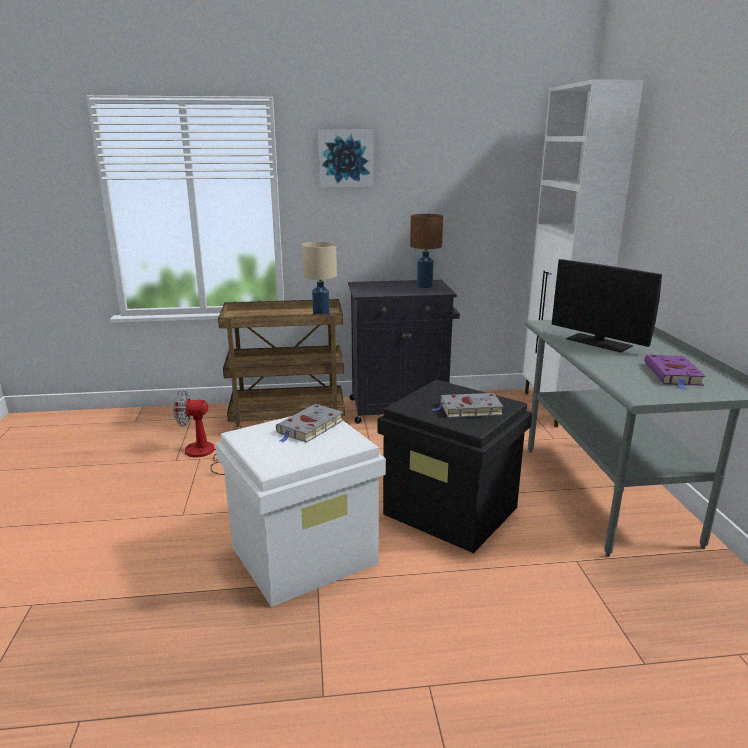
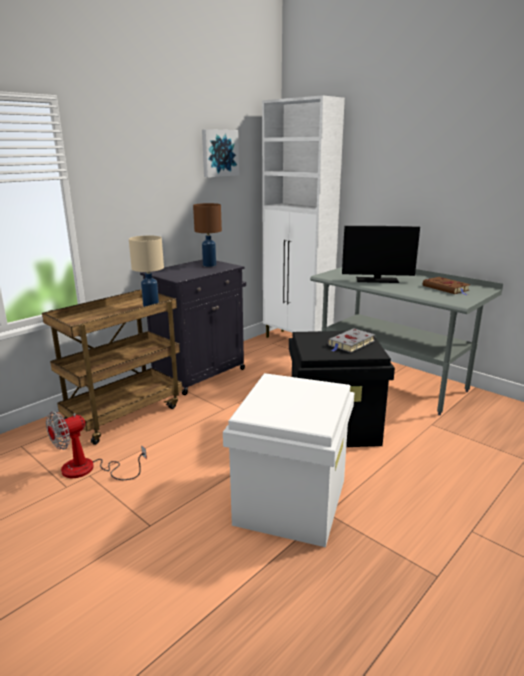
camera: 40 degrees left, 0 degrees up
grey book [276,404,344,443] -> none
picture [318,129,374,187] -> picture moved to [202,129,239,177]
purple book [644,354,706,390] -> brown book [423,277,470,295]

